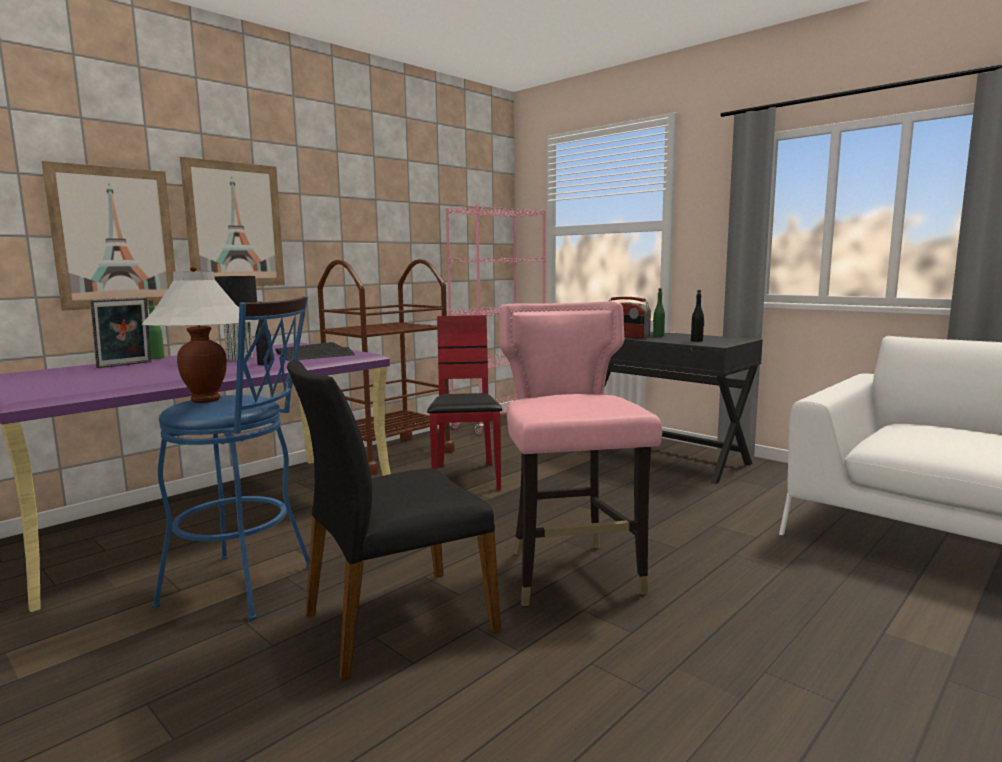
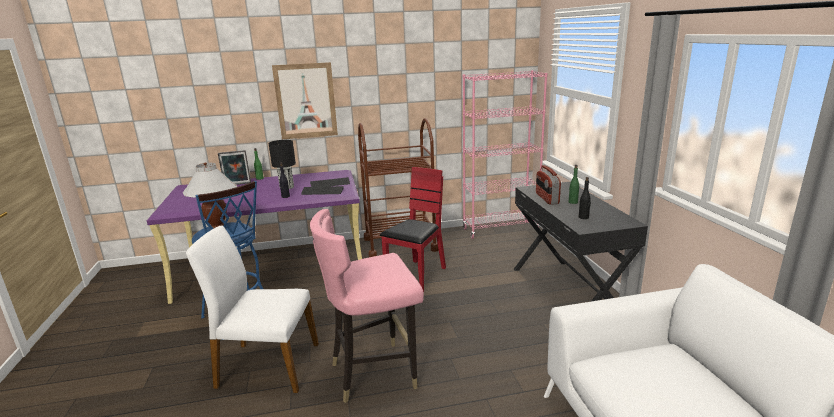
camera: 35 degrees right, 10 degrees up
picture [41,161,176,310] -> none
black chair [287,359,501,681] -> white chair [186,225,319,393]
pink chair [499,302,662,606] -> pink chair turned 135 degrees counterclockwise [310,209,424,403]

